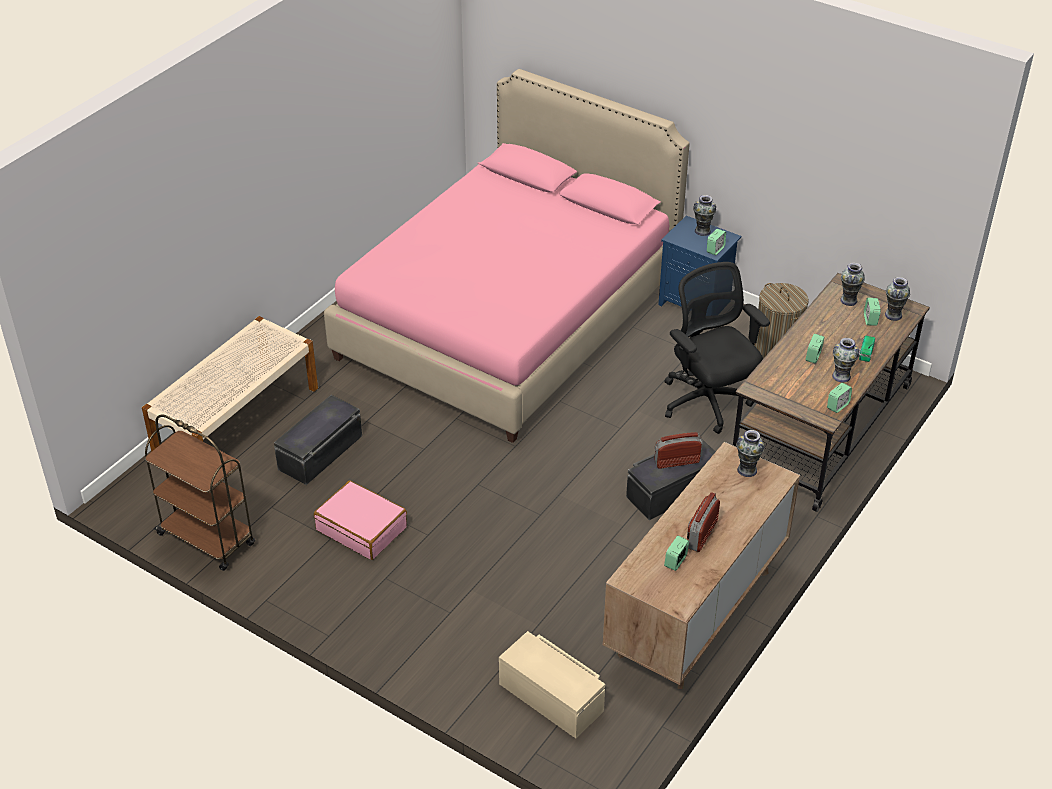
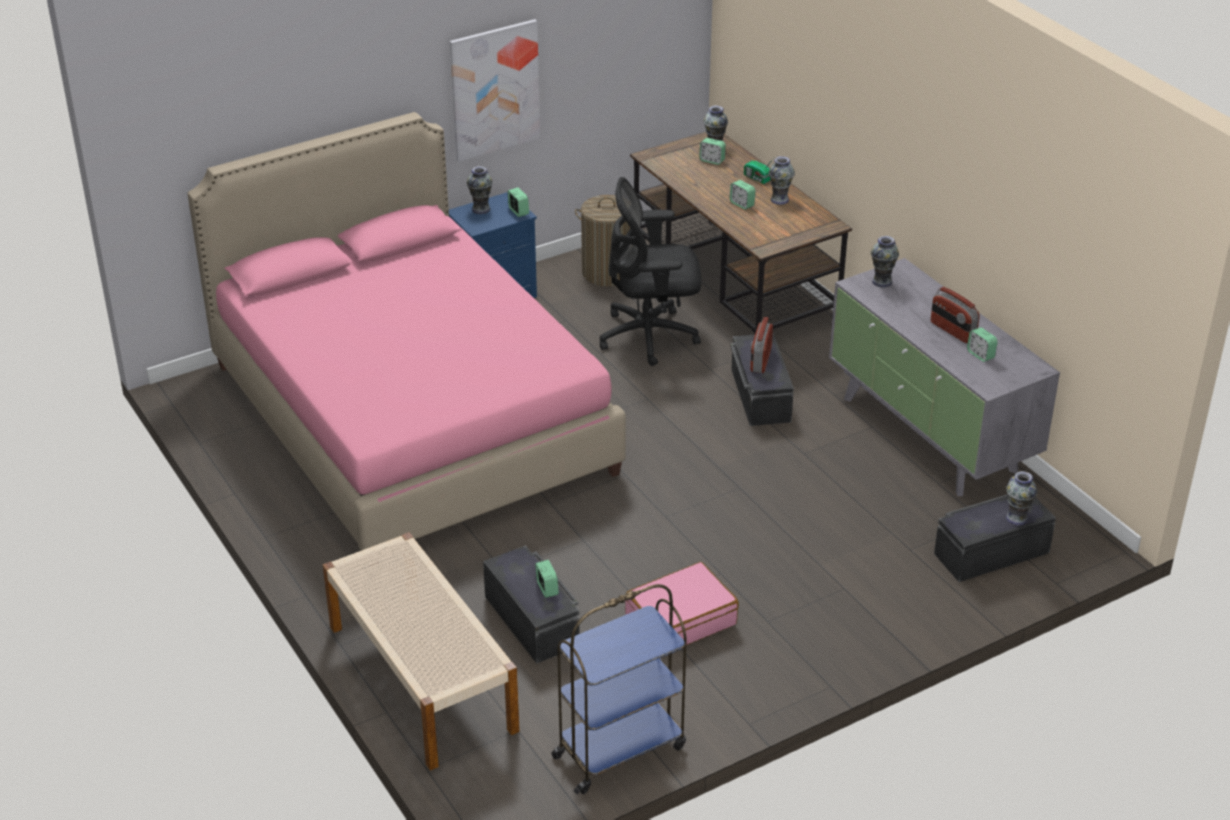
camera: 65 degrees left, 5 degrees down
brown cart [145,414,255,571] -> blue cart [552,584,686,795]
beige storage box [499,631,605,738] -> black storage box [934,494,1056,582]
green dresser [603,442,800,689] -> grey dresser [829,258,1060,496]
alarm clock [827,383,852,413] -> alarm clock moved to [535,560,559,598]
vase [840,263,865,306] -> vase moved to [1006,471,1037,525]
none -> picture [450,19,540,162]

